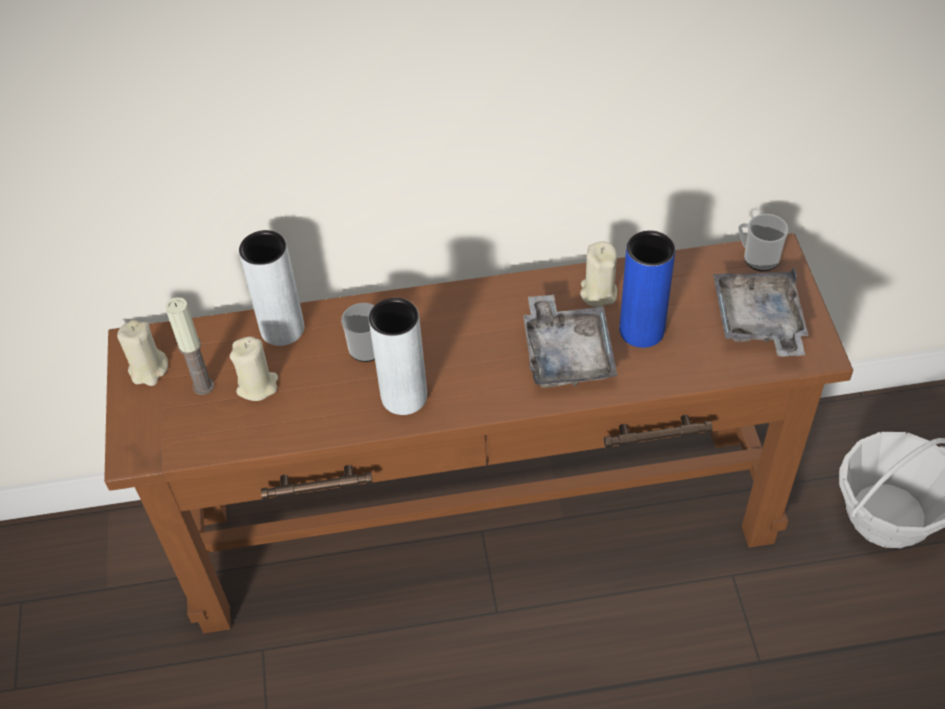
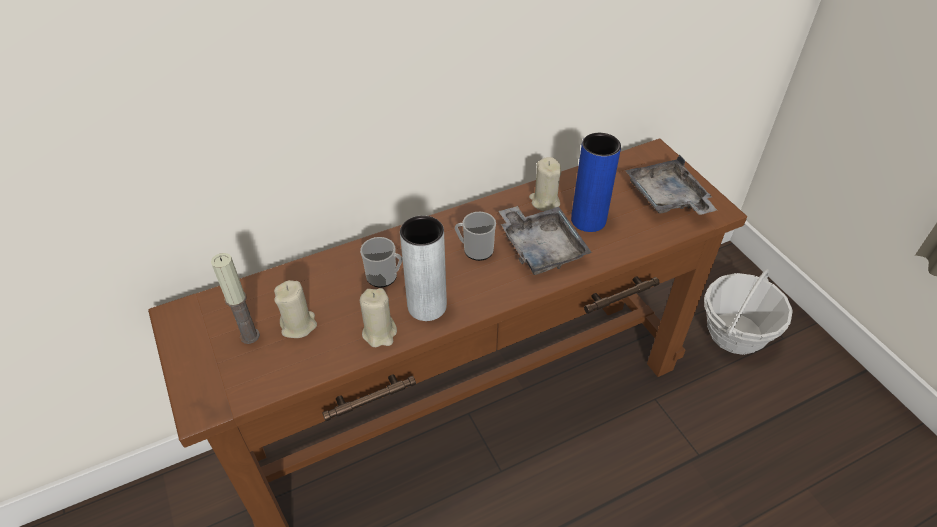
camera: 20 degrees left, 5 degrees down
beige candle [117,320,168,386] -> beige candle moved to [360,288,397,347]
grey vase [239,230,304,346] -> none
mug [738,214,788,271] -> mug moved to [455,212,496,261]

